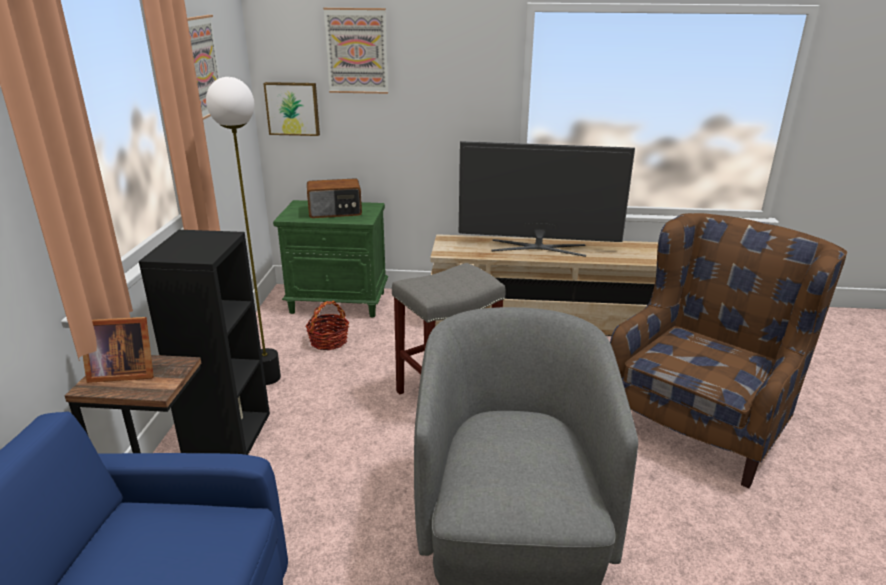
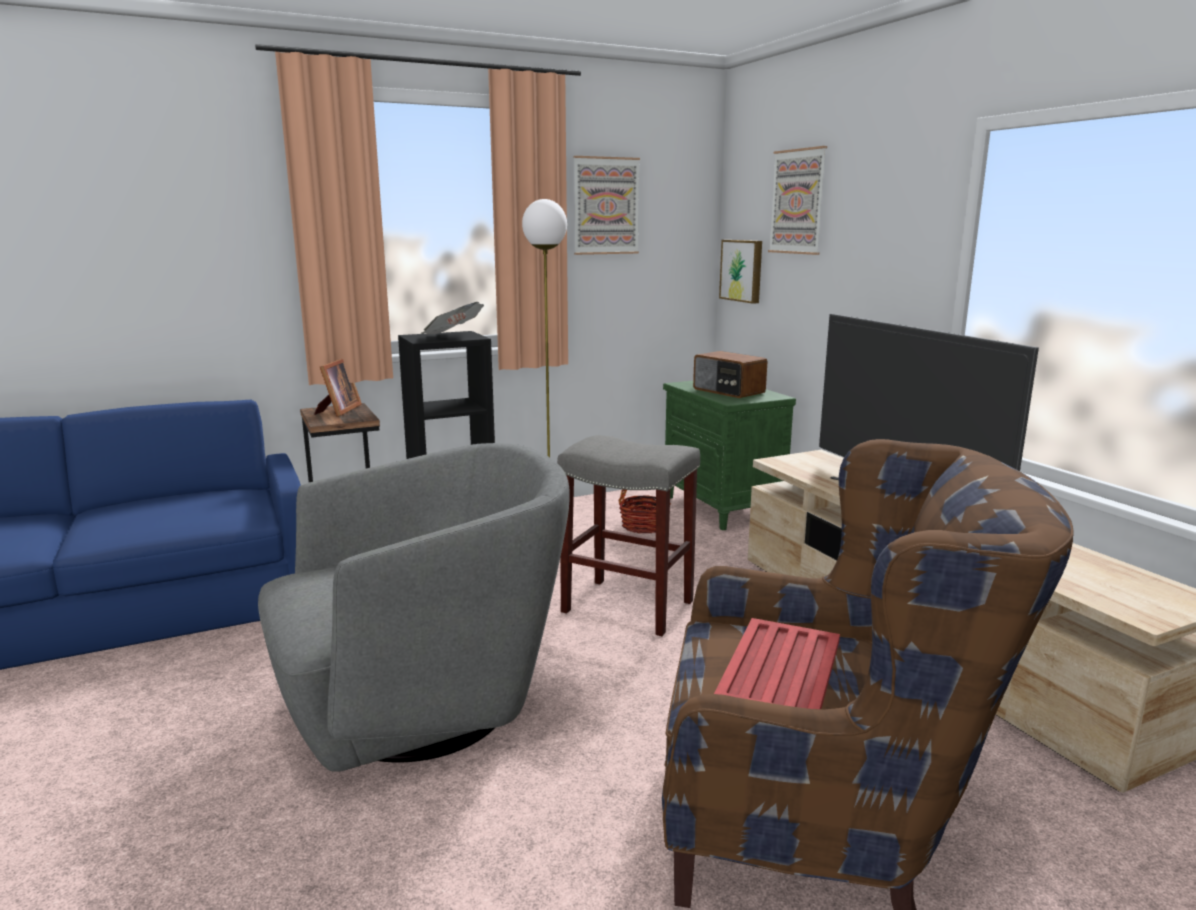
camera: 60 degrees right, 10 degrees down
picture frame [83,317,154,383] -> picture frame turned 135 degrees counterclockwise [314,359,362,416]
none -> newspaper [421,302,484,334]
none -> red tray [714,618,840,709]

